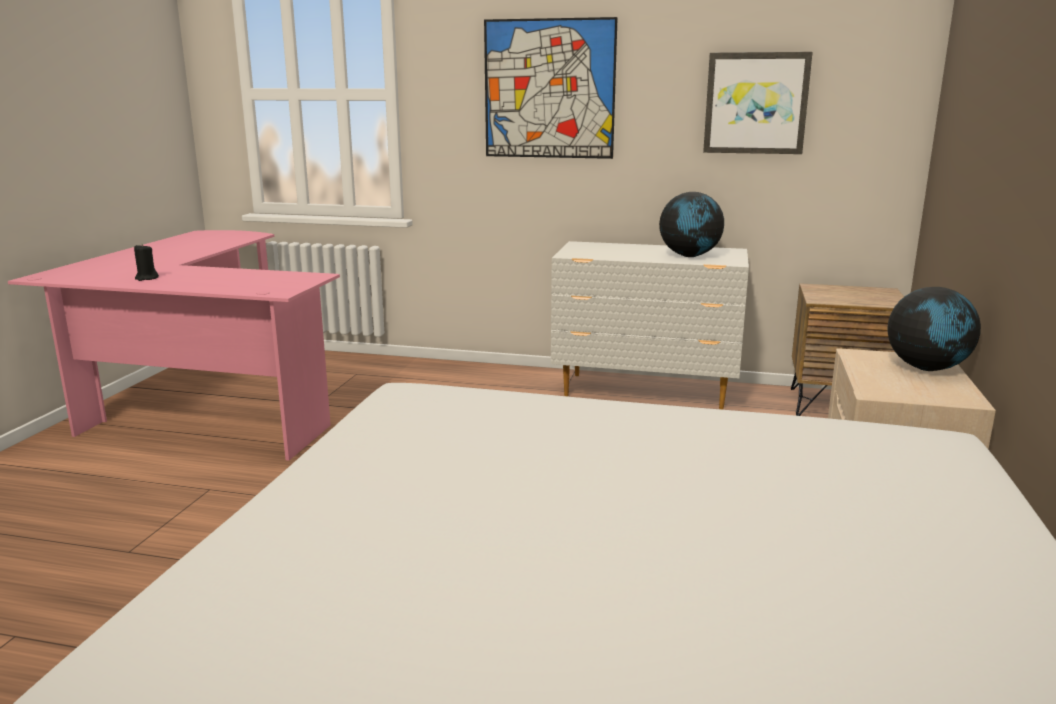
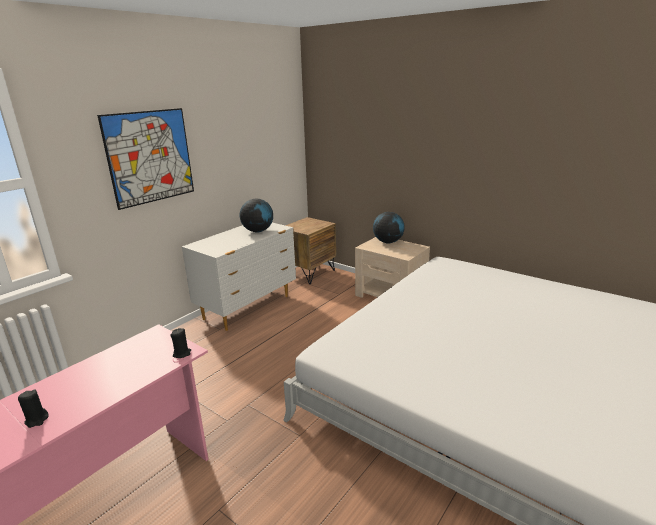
camera: 65 degrees left, 5 degrees up
picture [703,52,813,154] -> none
none -> black candle [170,328,191,358]

